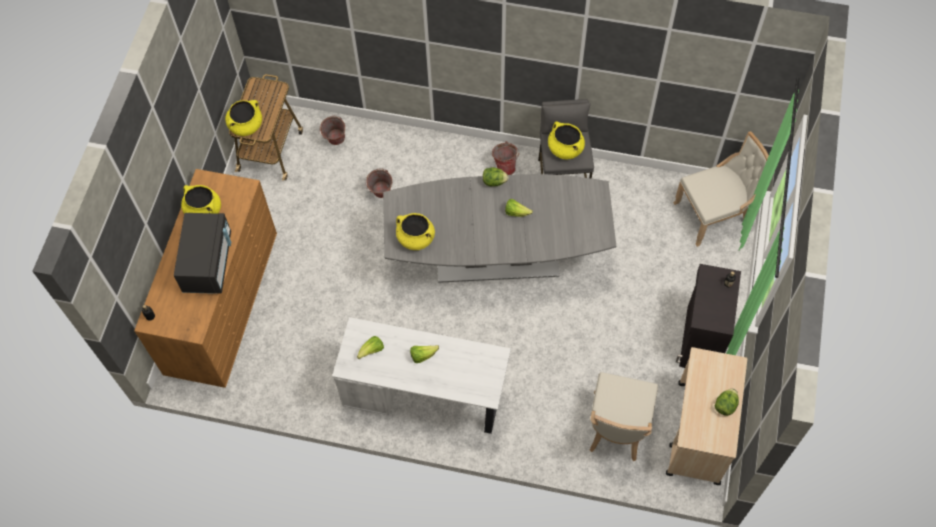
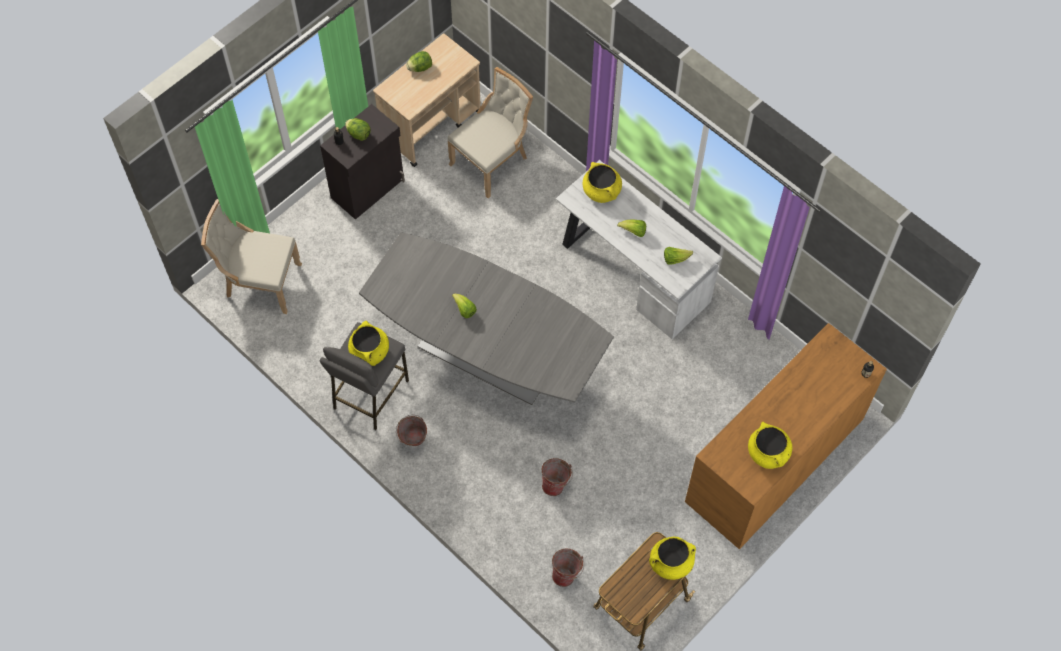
camera: 150 degrees left, 0 degrees up
black microwave [174,213,231,294] -> none
yellow cooking pot [396,213,435,250] -> yellow cooking pot moved to [583,162,622,203]
lettuce [483,167,509,186] -> lettuce moved to [345,118,371,141]

